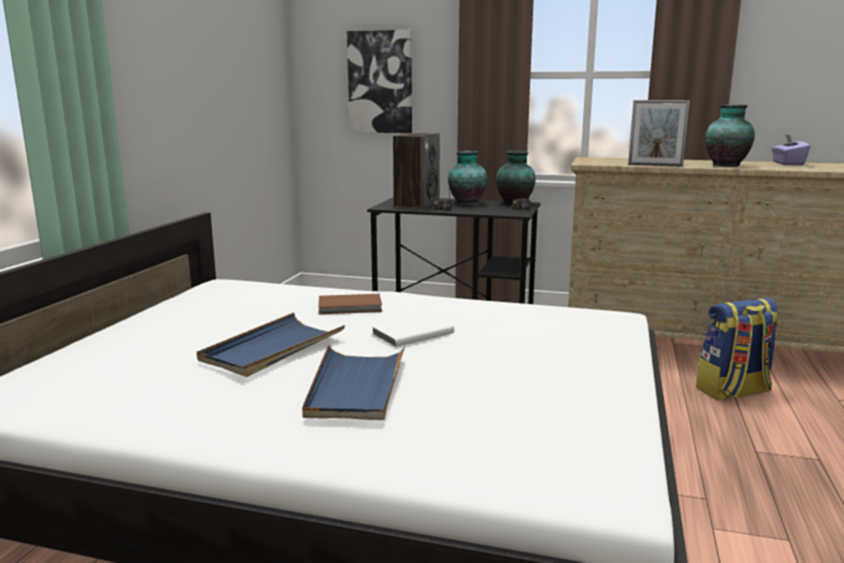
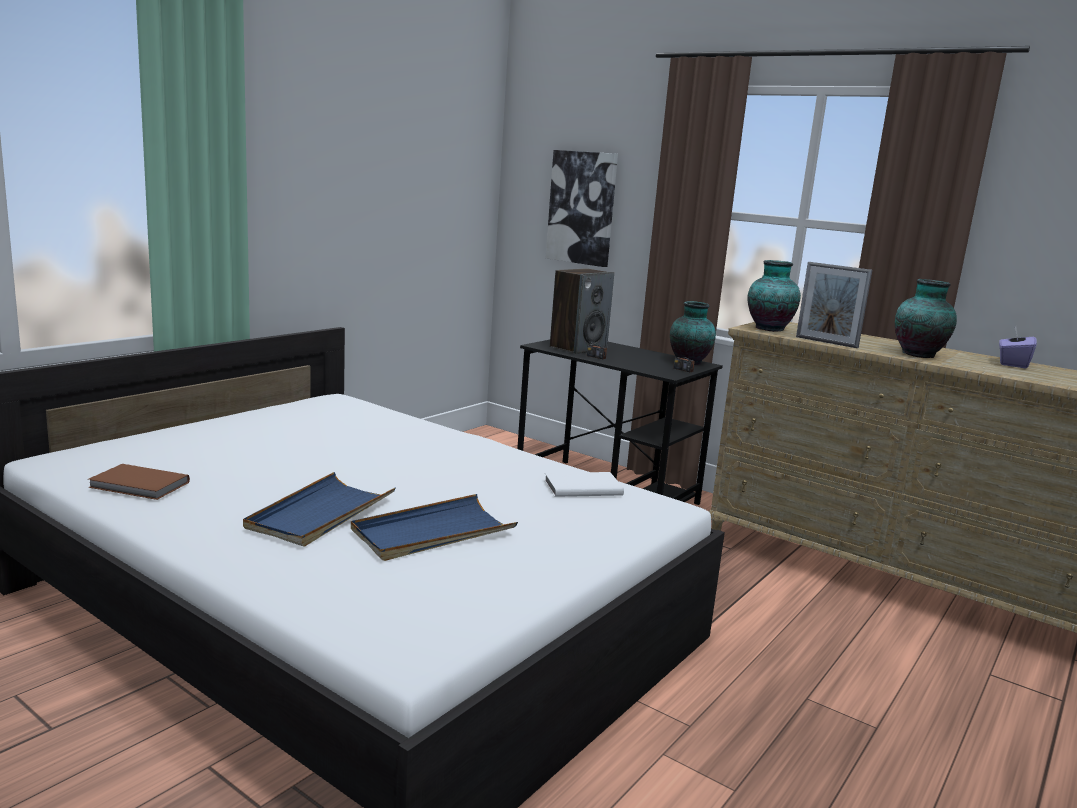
camera: 20 degrees right, 0 degrees up
blue tray [197,313,345,377] -> blue tray moved to [351,494,518,561]
brown book [318,294,382,314] -> brown book moved to [88,464,190,500]
white book [371,314,454,347] -> white book moved to [544,472,624,497]
vase [448,151,487,205] -> vase moved to [747,260,801,332]
backpack [696,298,779,400] -> none

